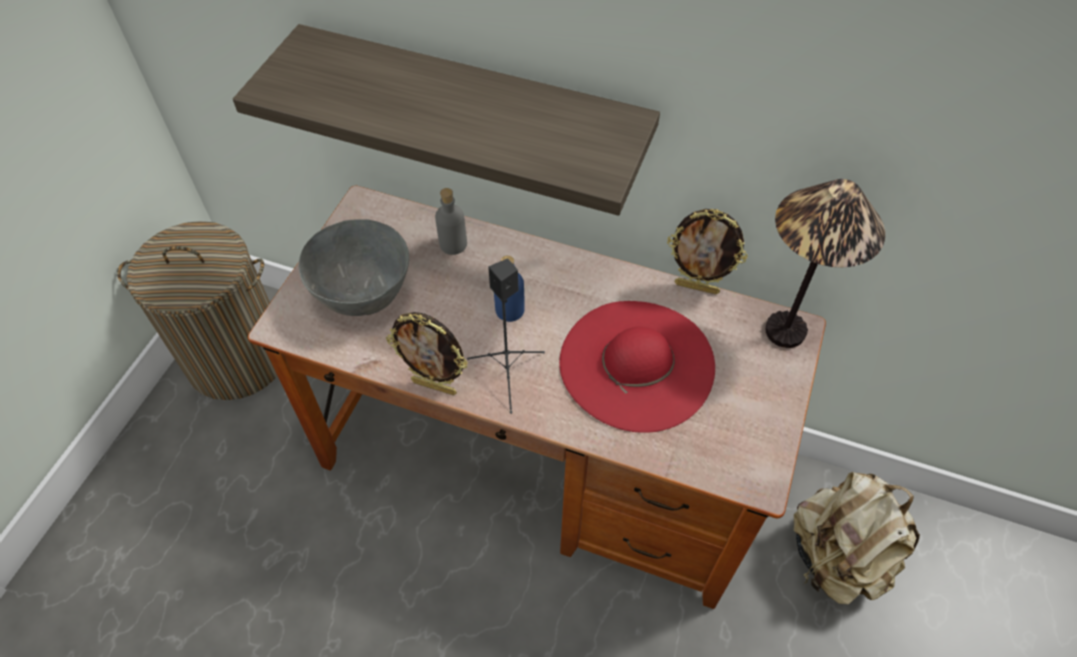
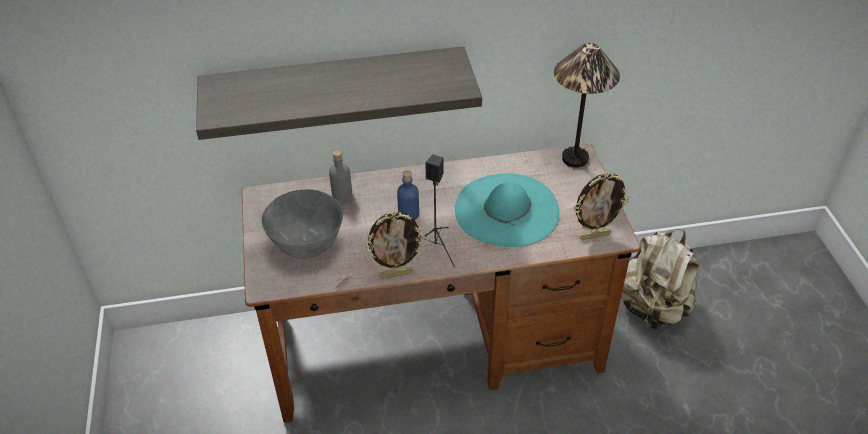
camera: 30 degrees left, 10 degrees down
laundry basket [117,221,277,400] -> none
red hat [559,301,715,433] -> turquoise hat [455,173,559,247]
picture frame [667,209,748,294] -> picture frame moved to [574,173,629,240]

